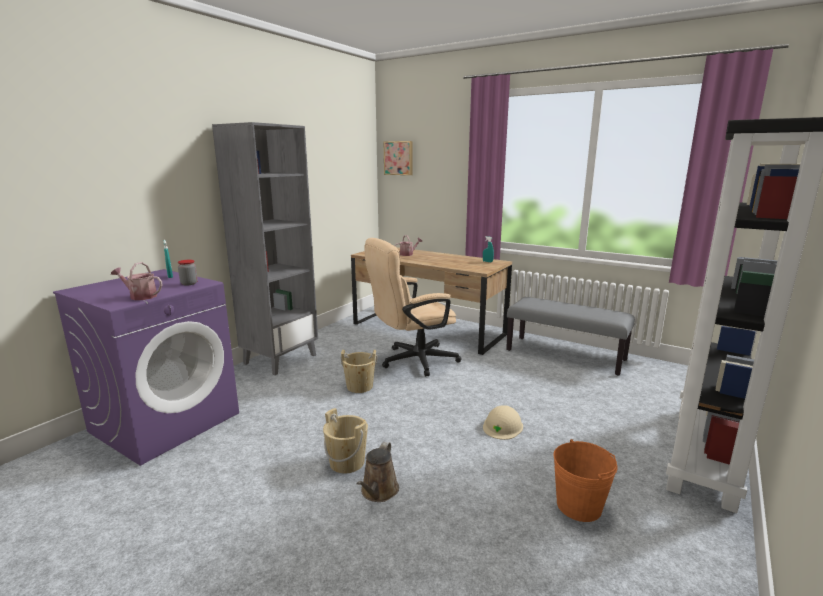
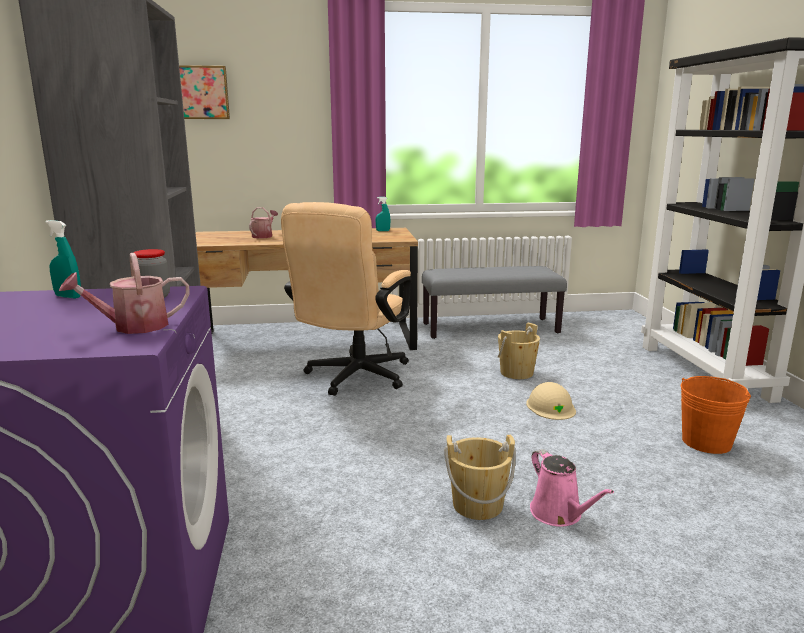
camera: 40 degrees left, 0 degrees up
beige bucket [340,350,378,393] -> beige bucket moved to [497,322,540,379]
brown watering can [357,442,399,502] -> pink watering can [530,449,614,527]

